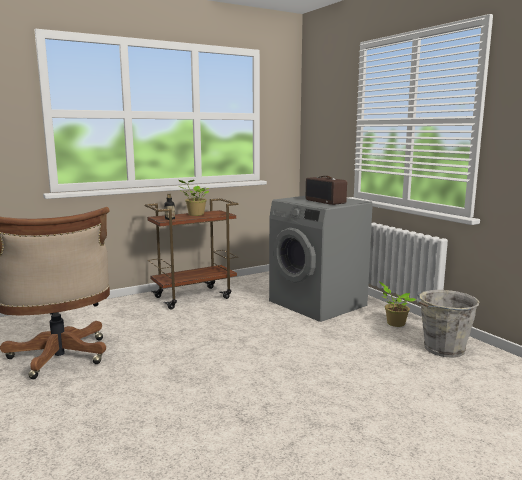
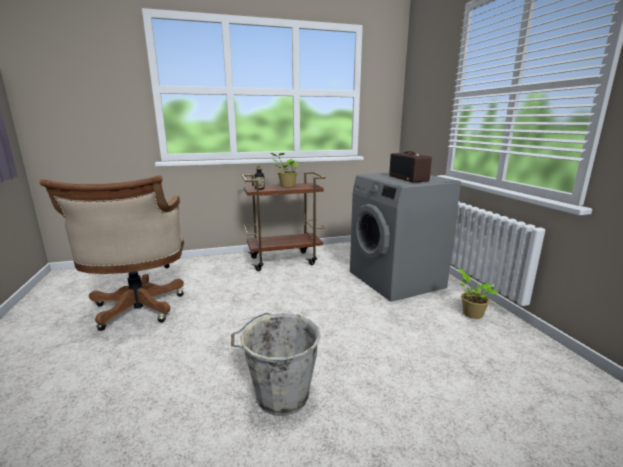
camera: 15 degrees right, 5 degrees up
grey bucket [417,290,479,358] -> grey bucket moved to [231,313,321,416]

